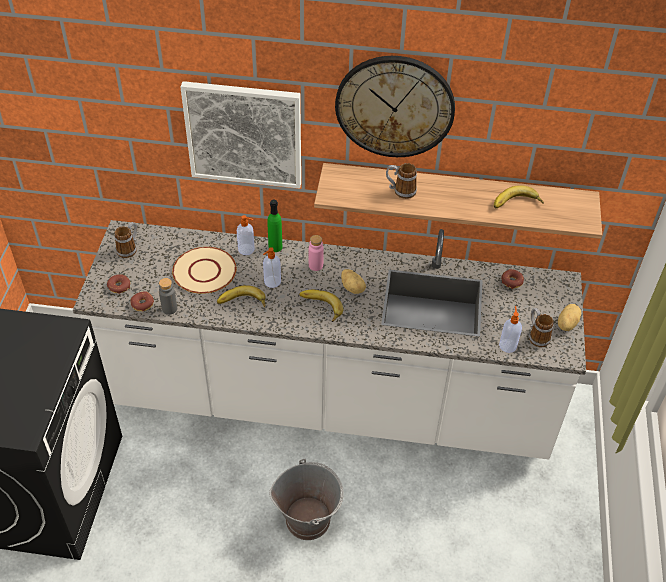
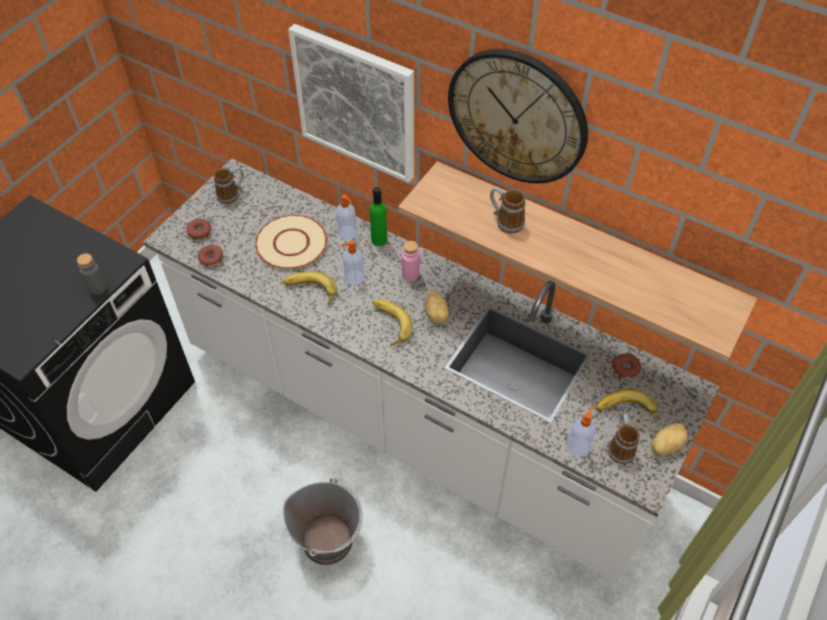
camera: 25 degrees right, 5 degrees up
grey bottle [159,278,177,315] -> grey bottle moved to [77,253,107,295]
banana [494,185,544,208] -> banana moved to [596,389,658,423]

